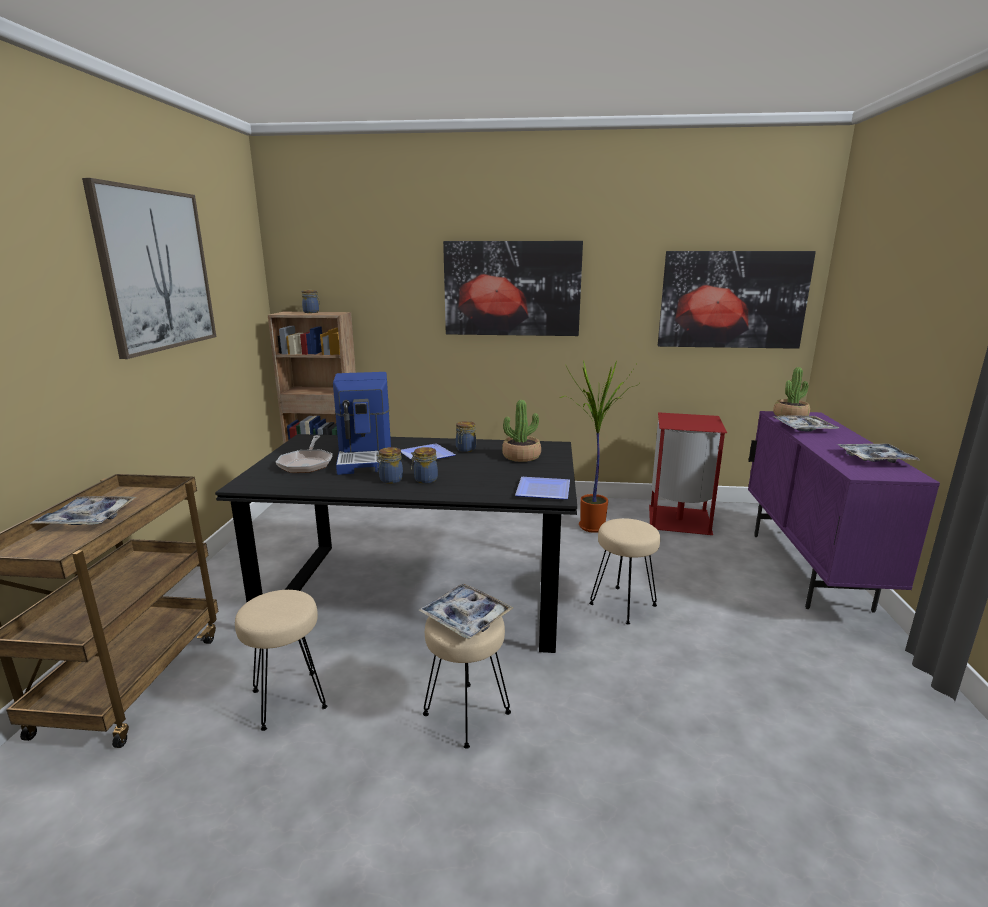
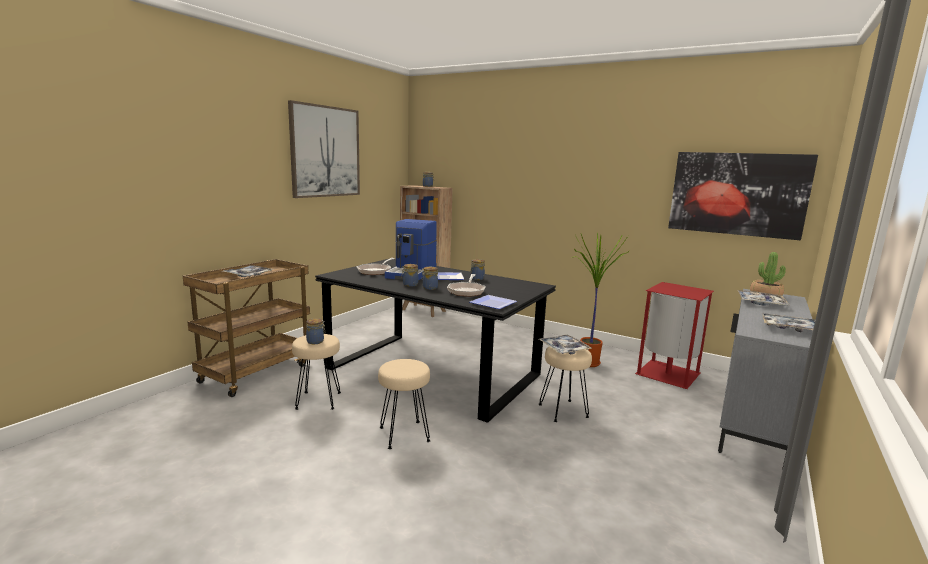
camera: 25 degrees right, 5 degrees down
tray [418,584,513,638] -> tray moved to [539,335,592,355]
picture [443,241,583,336] -> none
potted plant [502,400,541,462] -> none
purple cabinet [748,411,940,613] -> grey cabinet [718,289,813,469]
none -> jar [306,318,326,344]
none -> frying pan [447,274,486,297]

